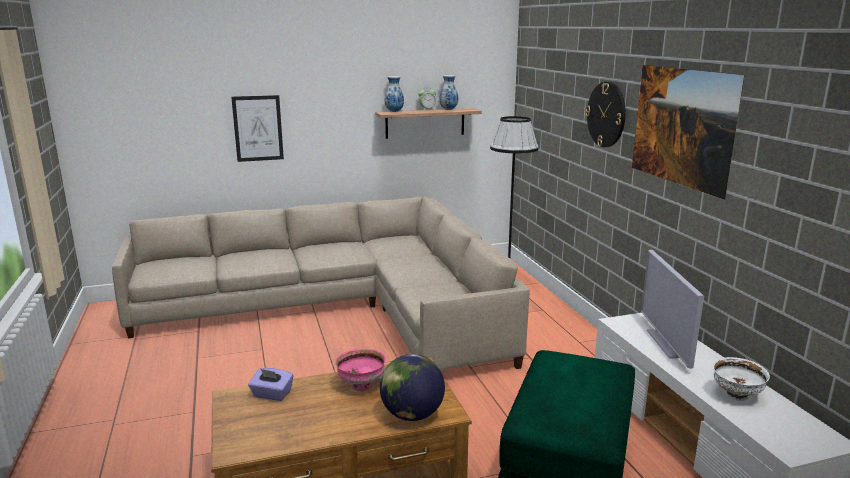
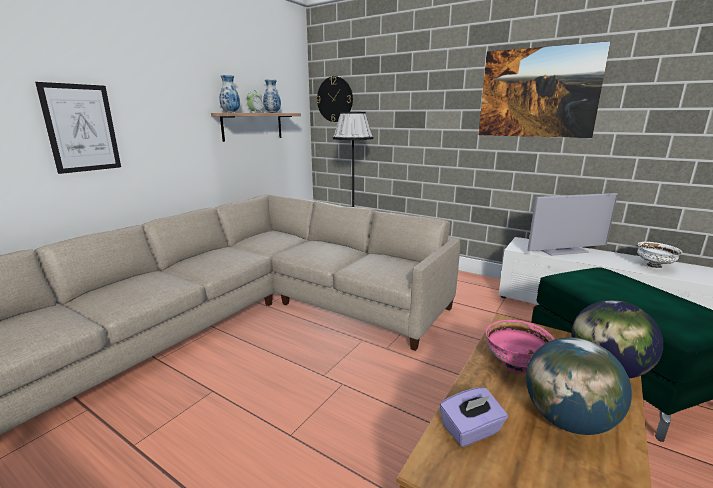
camera: 40 degrees left, 0 degrees up
wall clock [585,82,626,147] -> wall clock moved to [316,76,353,122]
television [641,250,704,368] -> television turned 60 degrees counterclockwise [528,193,618,256]
none -> globe [526,337,632,435]

